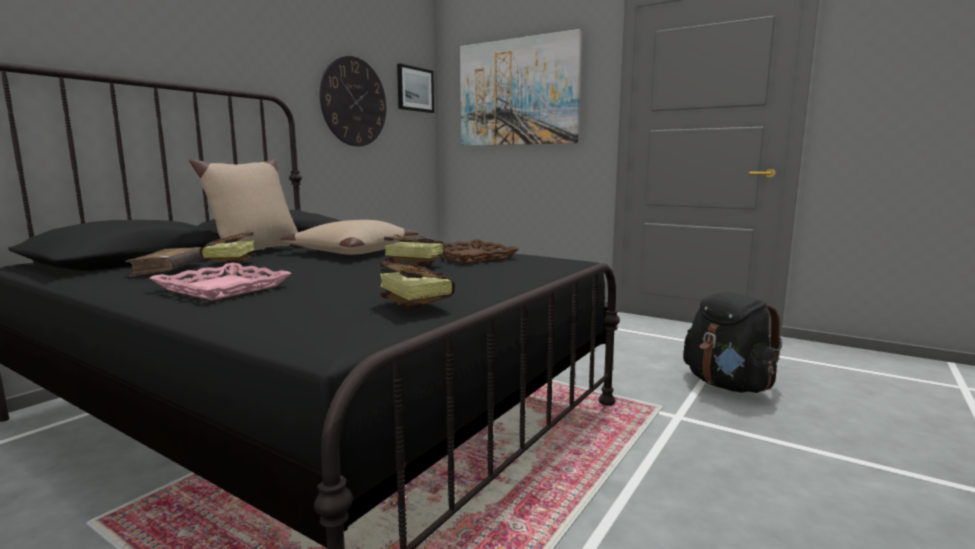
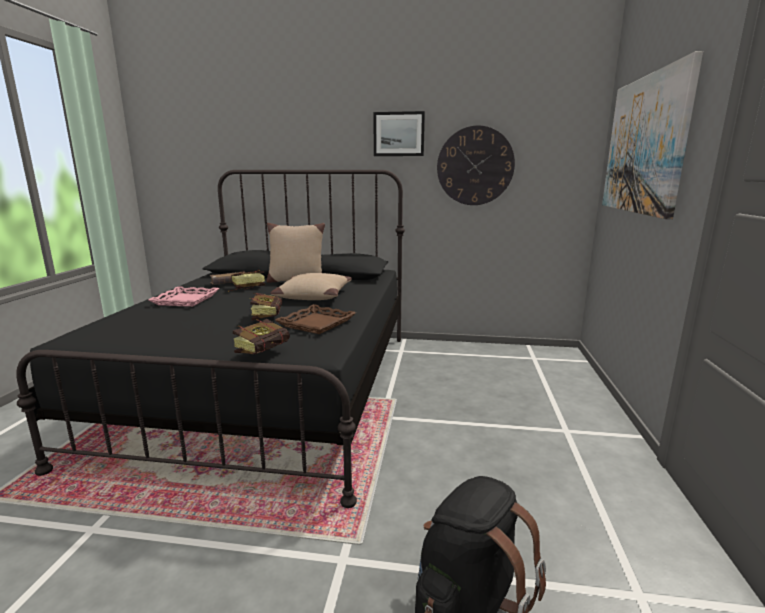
camera: 65 degrees right, 5 degrees up
book [380,260,455,311] -> book moved to [233,319,290,354]
picture [397,63,434,113] -> picture moved to [374,111,425,156]

